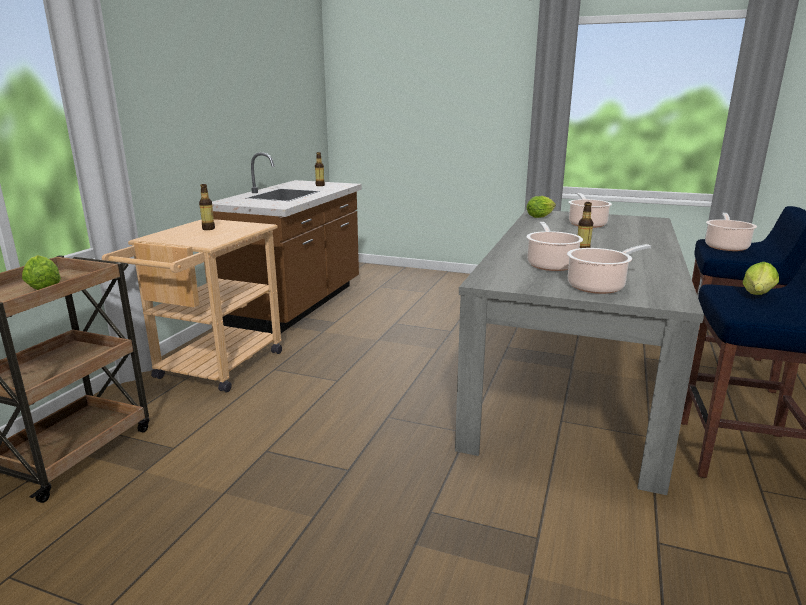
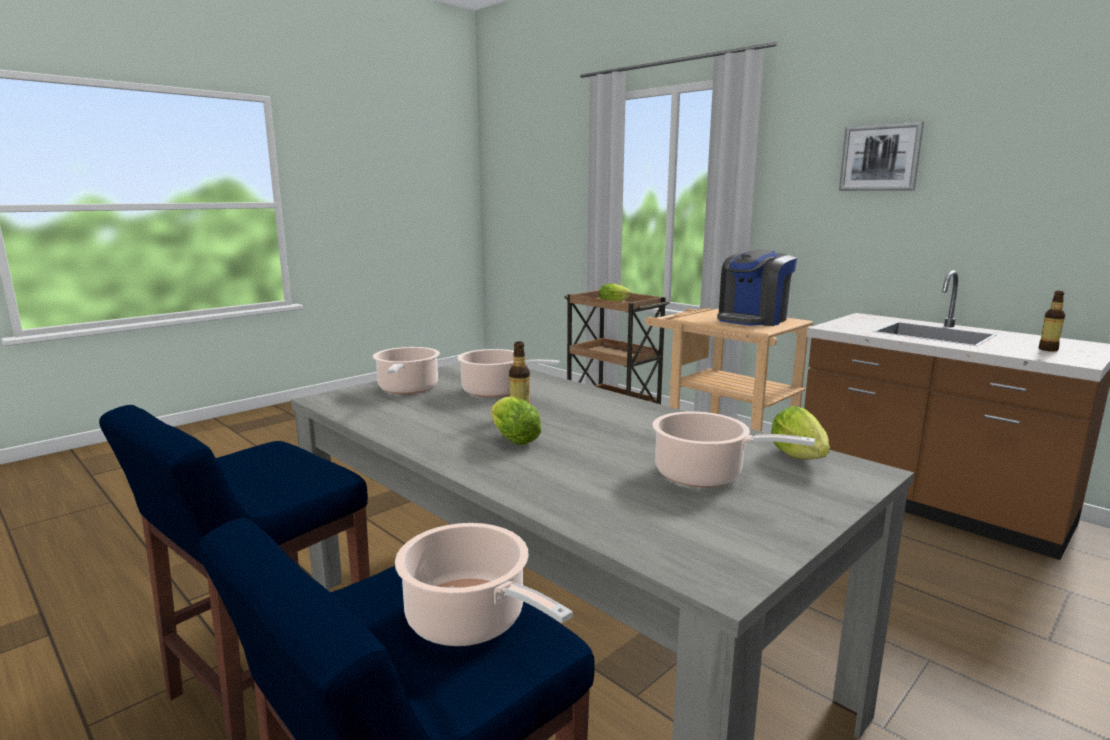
camera: 115 degrees right, 5 degrees down
bottle [199,184,215,230] -> coffee machine [717,250,797,326]
lettuce [743,262,779,295] -> lettuce moved to [491,396,541,445]
none -> picture [839,122,924,191]

